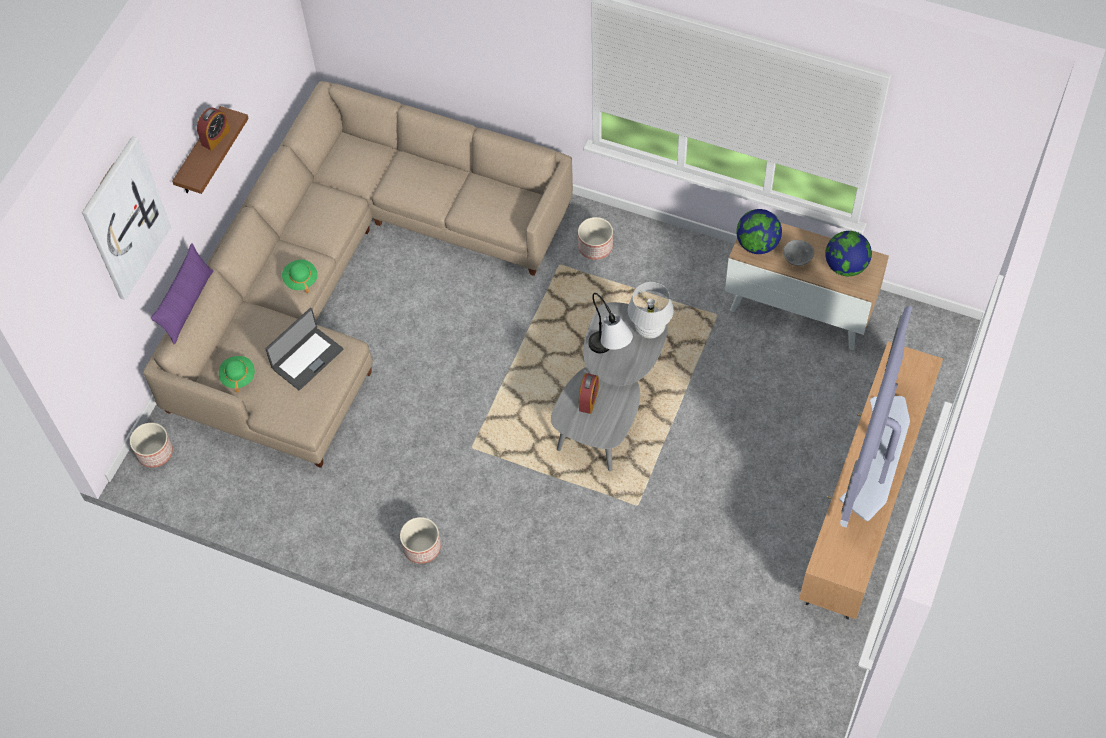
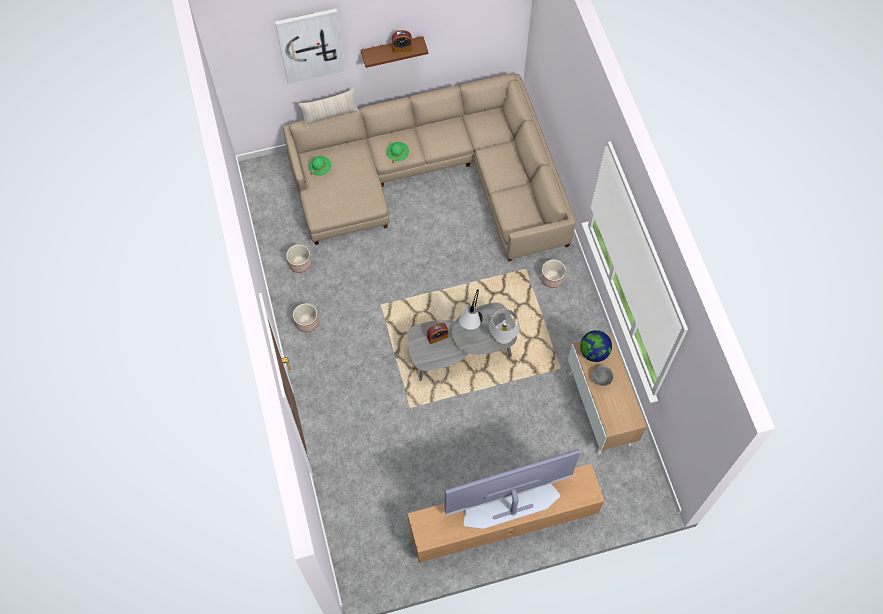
camera: 50 degrees right, 5 degrees up
planter [130,423,173,468] -> planter moved to [286,245,312,273]
purple pillow [151,243,213,345] -> beige pillow [298,88,359,127]
laptop [266,308,343,390] -> none
globe [825,231,872,276] -> none

